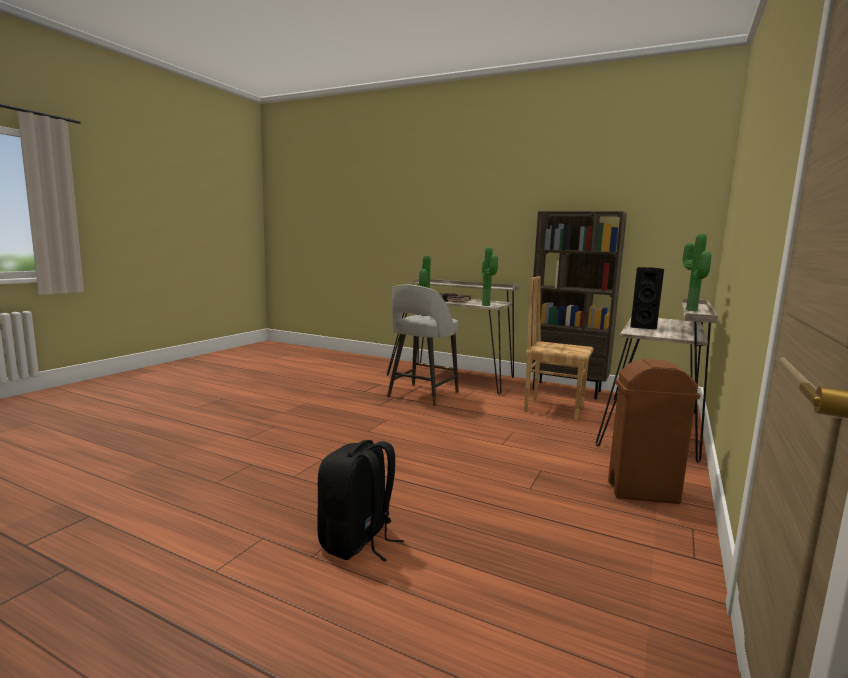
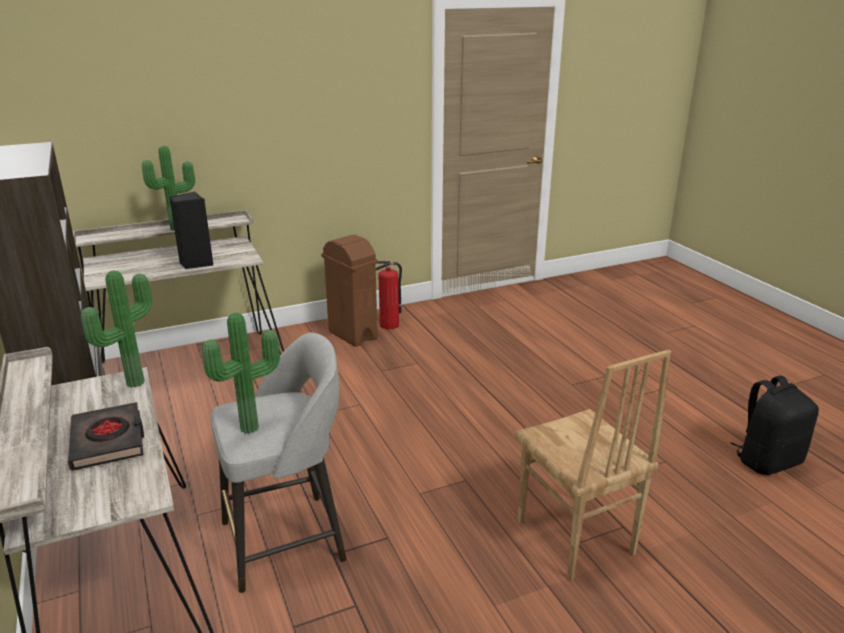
camera: 140 degrees left, 15 degrees up
black backpack [318,440,404,562] -> black backpack moved to [730,376,819,475]
brown chair [524,276,594,420] -> brown chair moved to [515,349,671,581]
none -> fire extinguisher [376,261,402,329]

